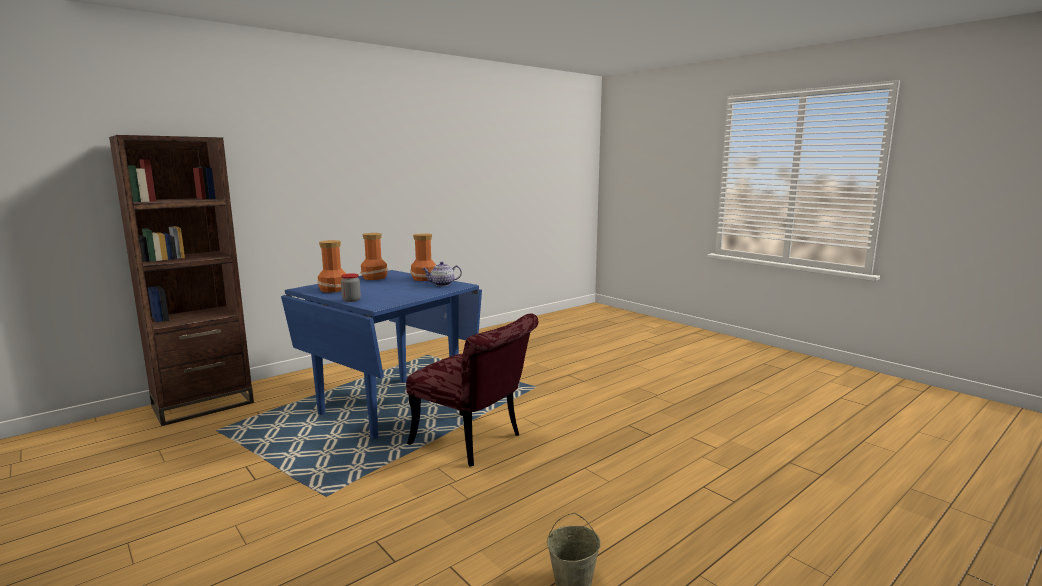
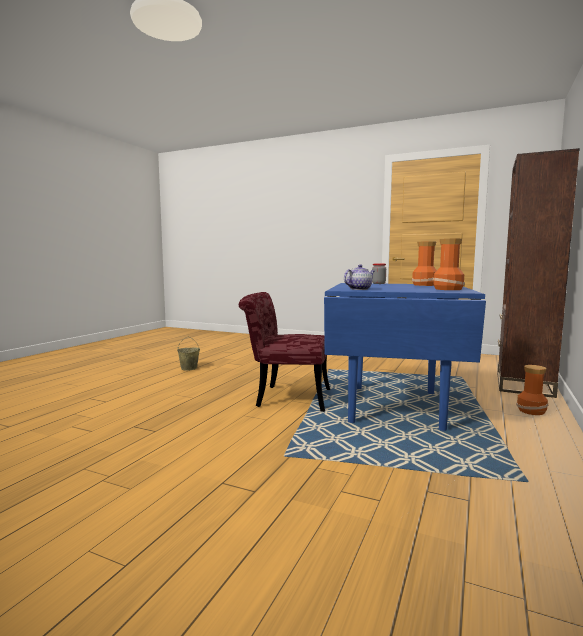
camera: 155 degrees right, 5 degrees down
vase [410,233,436,281] -> vase moved to [516,365,548,415]

